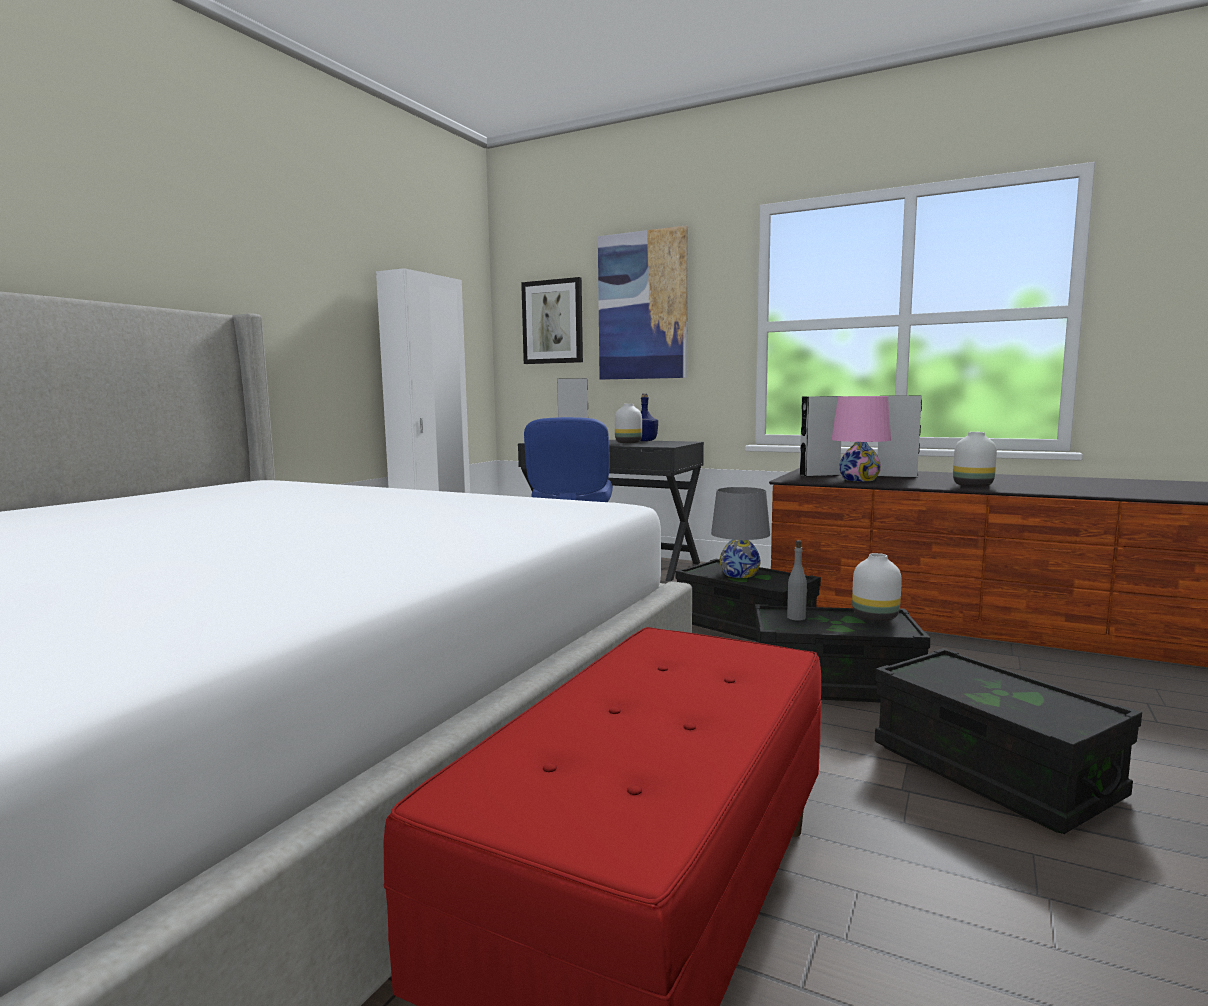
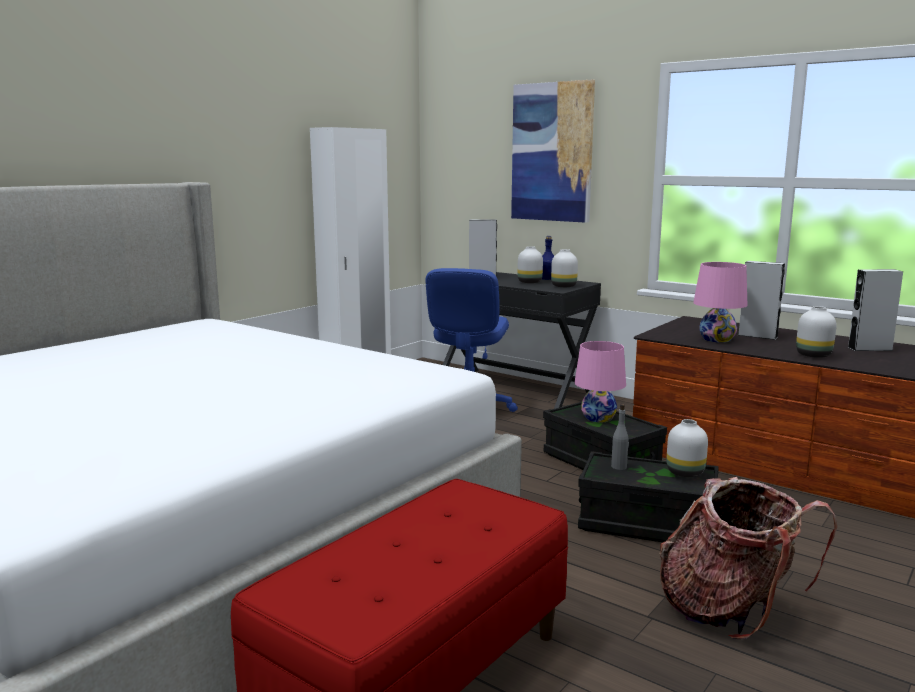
camera: 10 degrees right, 5 degrees up
picture [521,277,583,364] -> none
grey table lamp [711,487,770,578] -> pink table lamp [575,341,626,422]
grey speaker [800,396,841,477] -> grey speaker moved to [847,269,903,351]
black storage box [875,648,1142,834] -> backpack [659,477,837,639]
none -> white vase [551,249,578,287]

